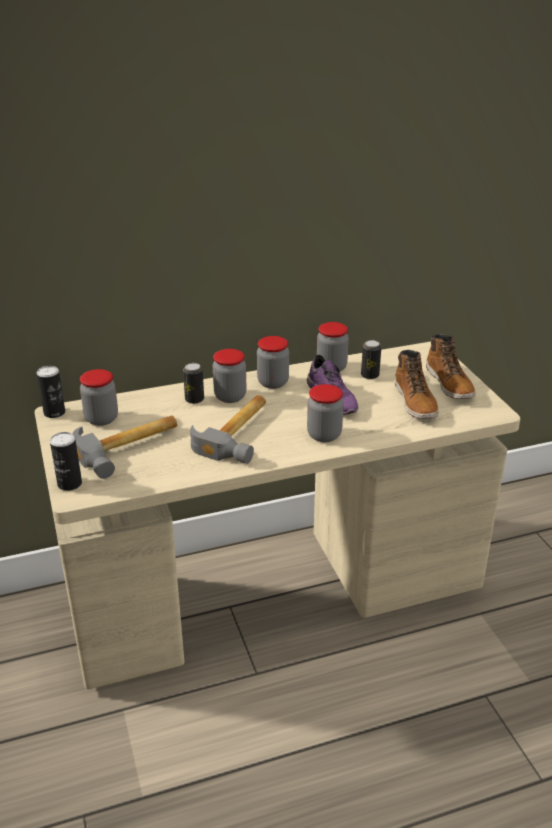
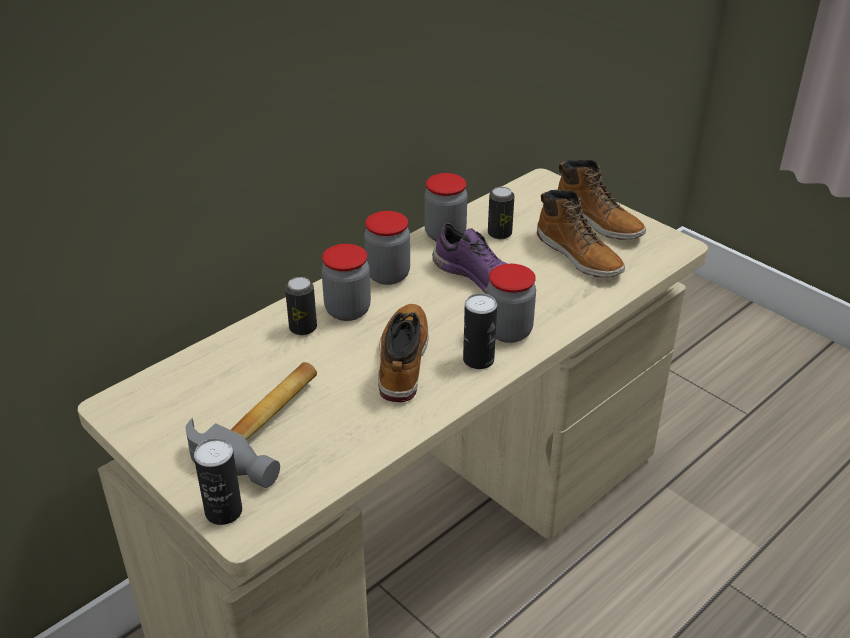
camera: 25 degrees left, 5 degrees up
can [37,366,65,418] -> can moved to [463,293,497,369]
jar [80,369,118,426] -> none
hammer [190,395,266,464] -> boot [378,304,429,402]

